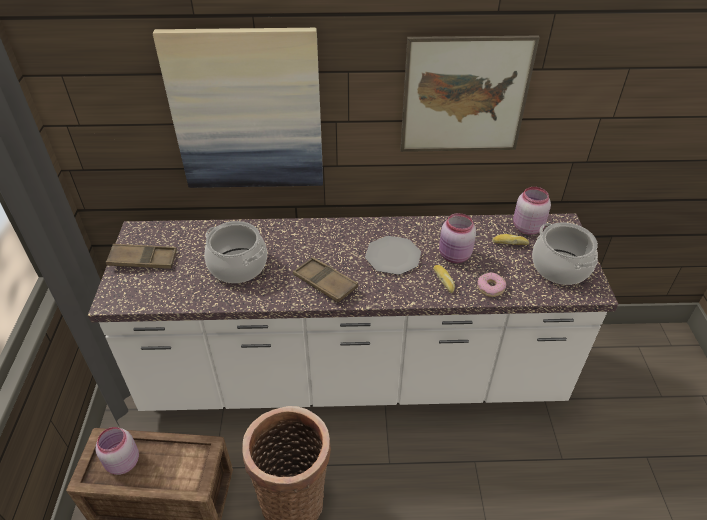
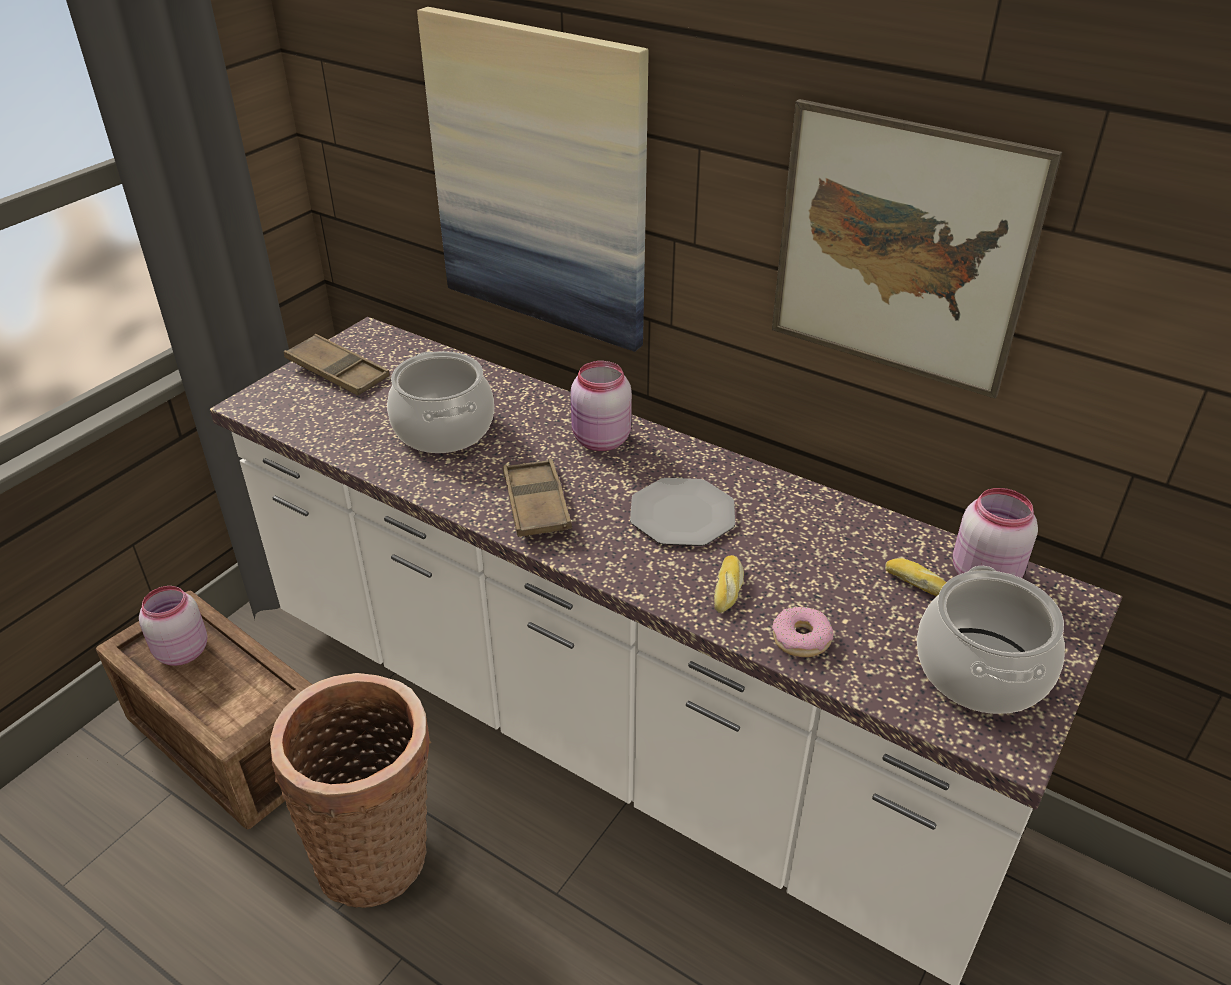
camera: 35 degrees right, 5 degrees down
pink jar [439,213,476,263] -> pink jar moved to [571,361,632,451]

